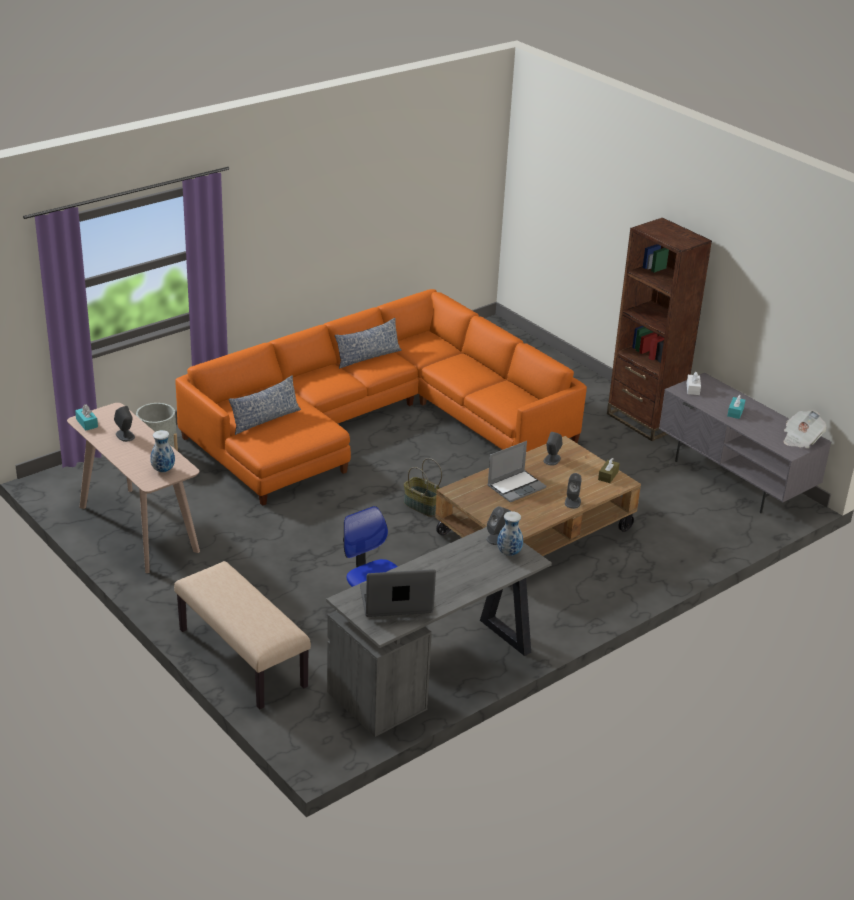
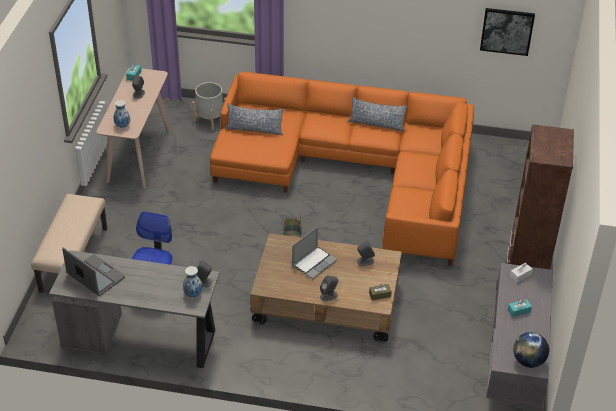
camera: 50 degrees right, 10 degrees up
laptop [488,441,546,502] -> laptop turned 60 degrees counterclockwise [292,227,337,279]
newspaper [784,410,826,448] -> globe [513,332,549,368]
none -> picture [480,8,535,56]

